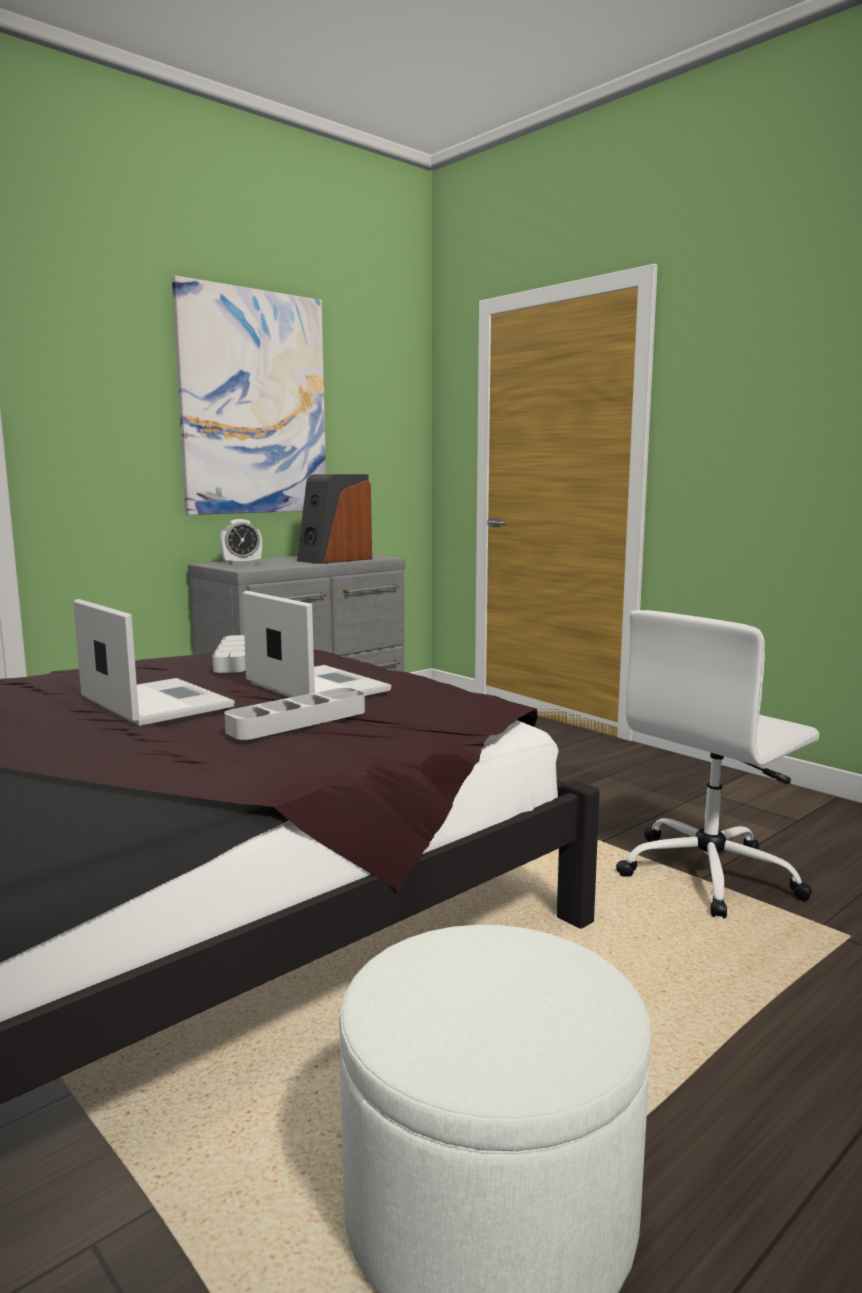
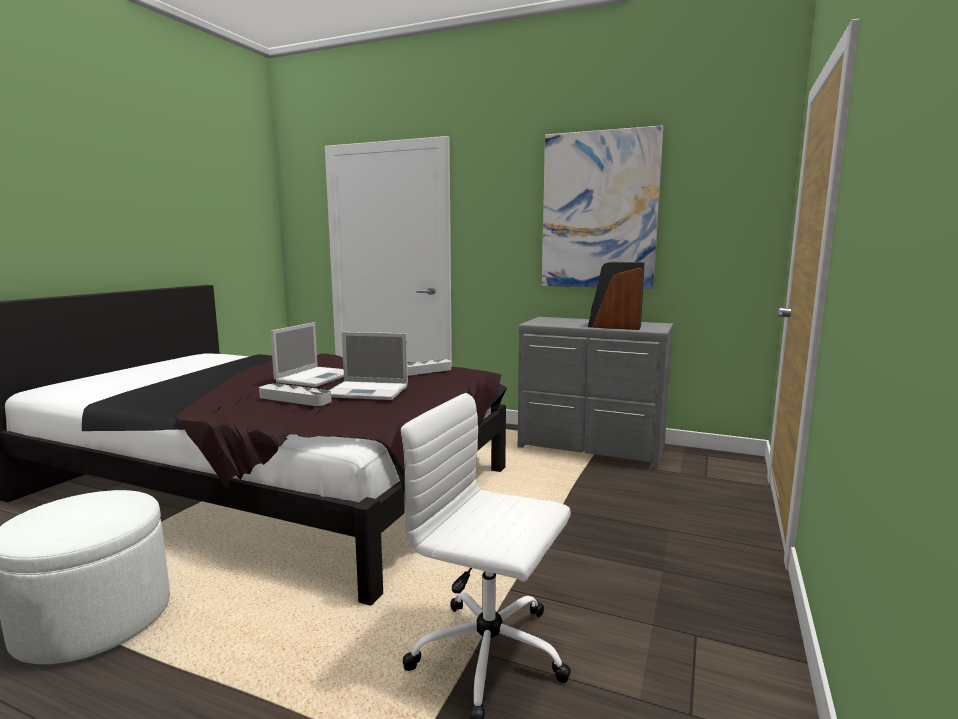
camera: 65 degrees right, 0 degrees up
alarm clock [220,519,262,565] -> none
laptop [242,591,392,698] -> laptop turned 75 degrees clockwise [330,332,408,400]

